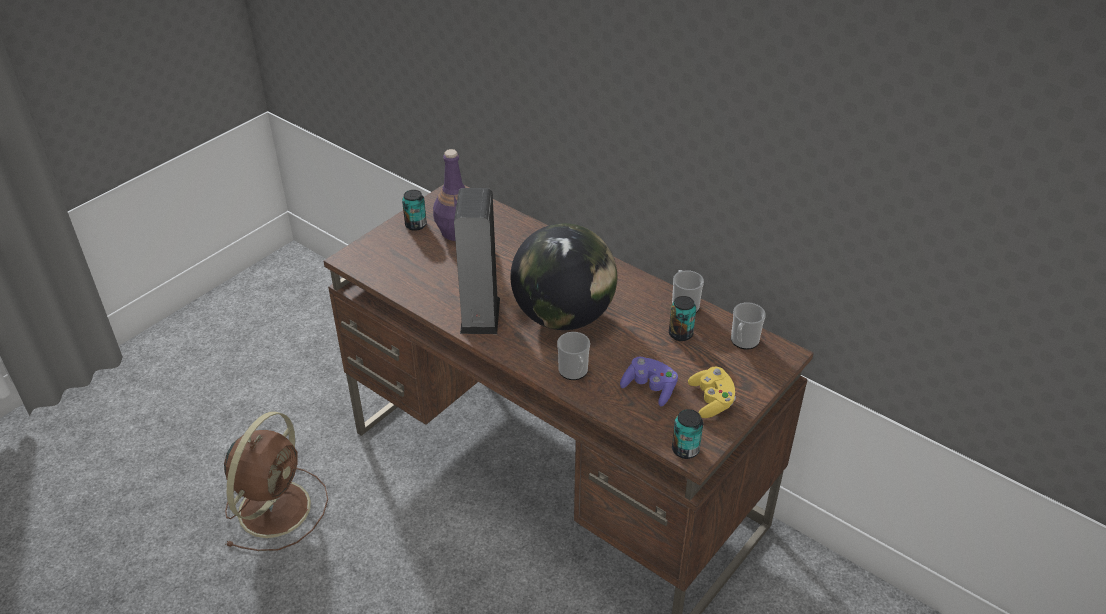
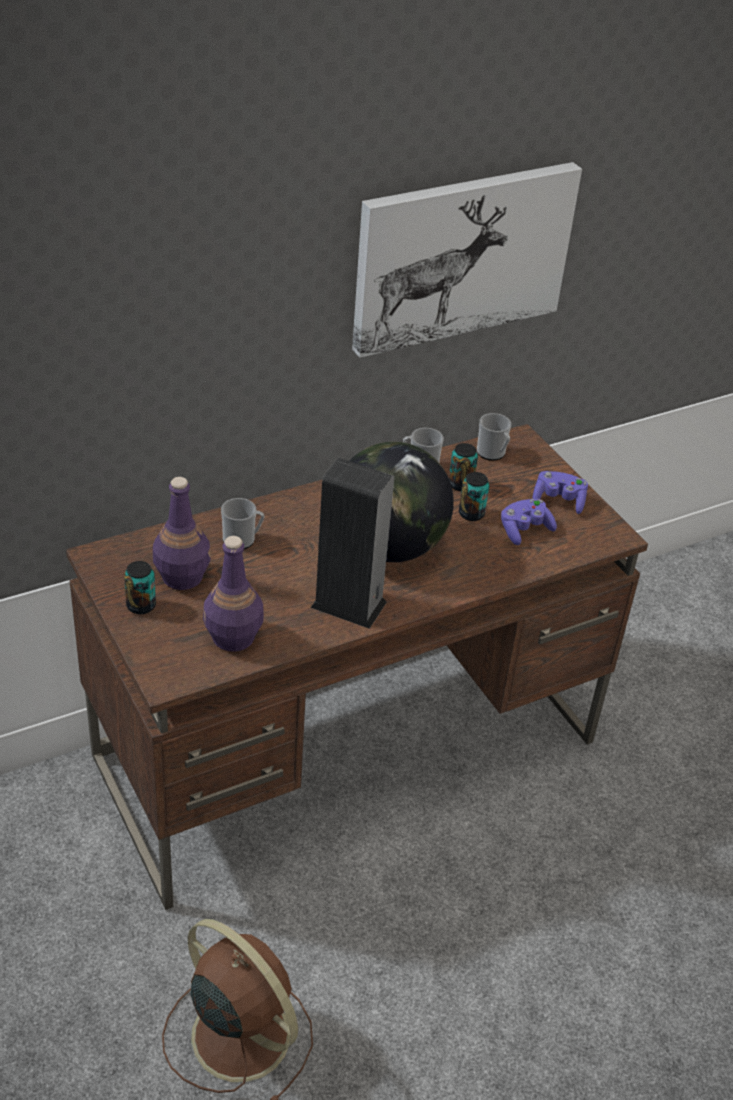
camera: 70 degrees left, 0 degrees up
mug [557,332,590,380] -> mug moved to [221,498,264,549]
can [672,409,703,459] -> can moved to [459,472,489,521]
yellow game controller [688,367,736,418] -> purple game controller [532,471,588,514]
none -> purple bottle [203,536,264,652]
none -> picture [352,162,582,358]

